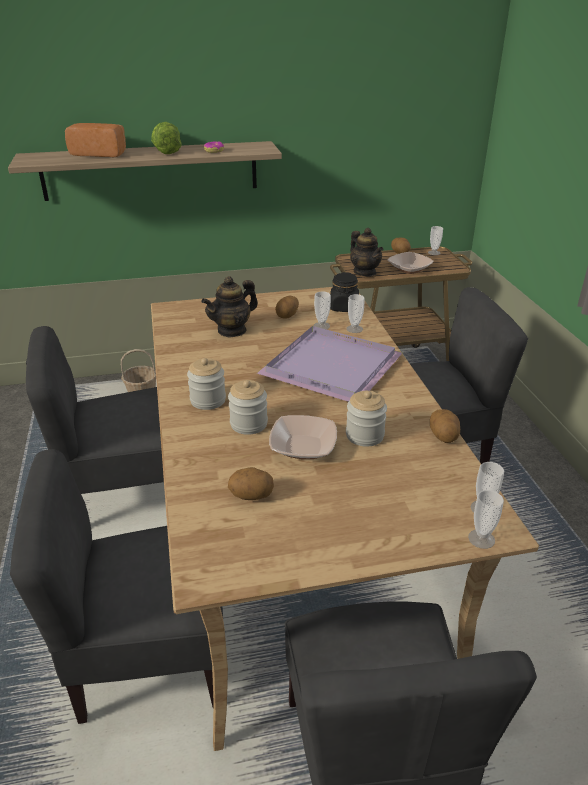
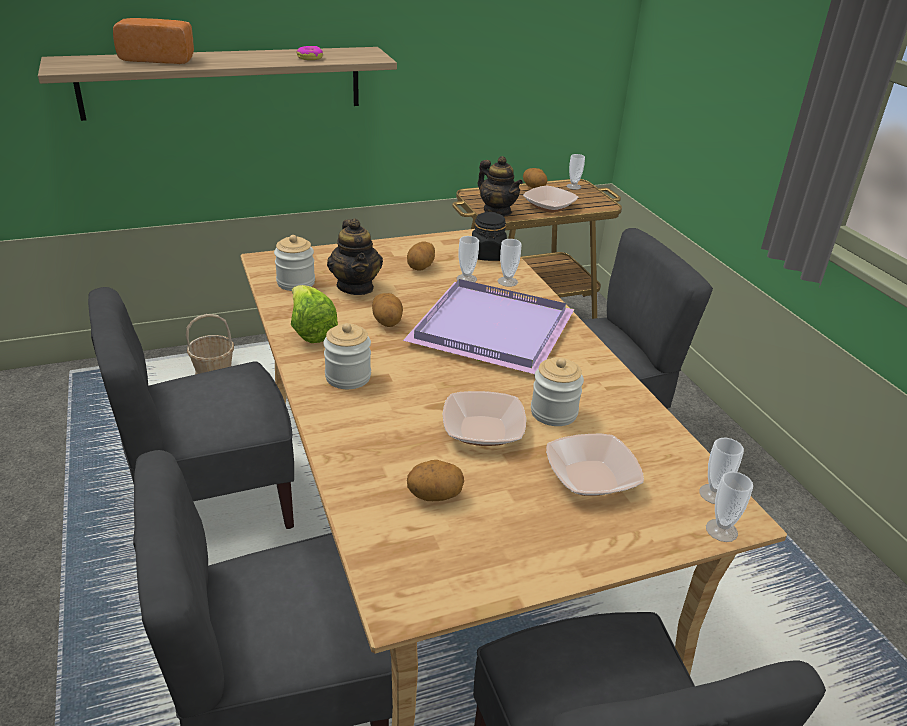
camera: 10 degrees left, 0 degrees up
lettuce [151,122,182,154] -> lettuce moved to [291,285,338,343]
teapot [201,276,258,338] -> teapot turned 60 degrees counterclockwise [327,218,383,295]
jar [228,380,268,435] -> jar moved to [274,235,315,291]
potato [430,409,460,443] -> potato moved to [372,293,403,327]
none -> bowl [546,434,644,496]

